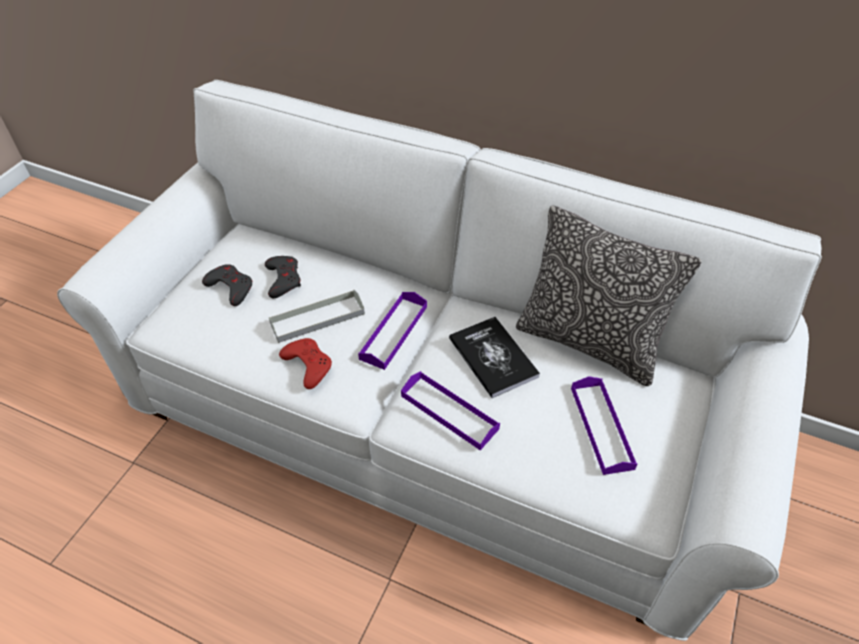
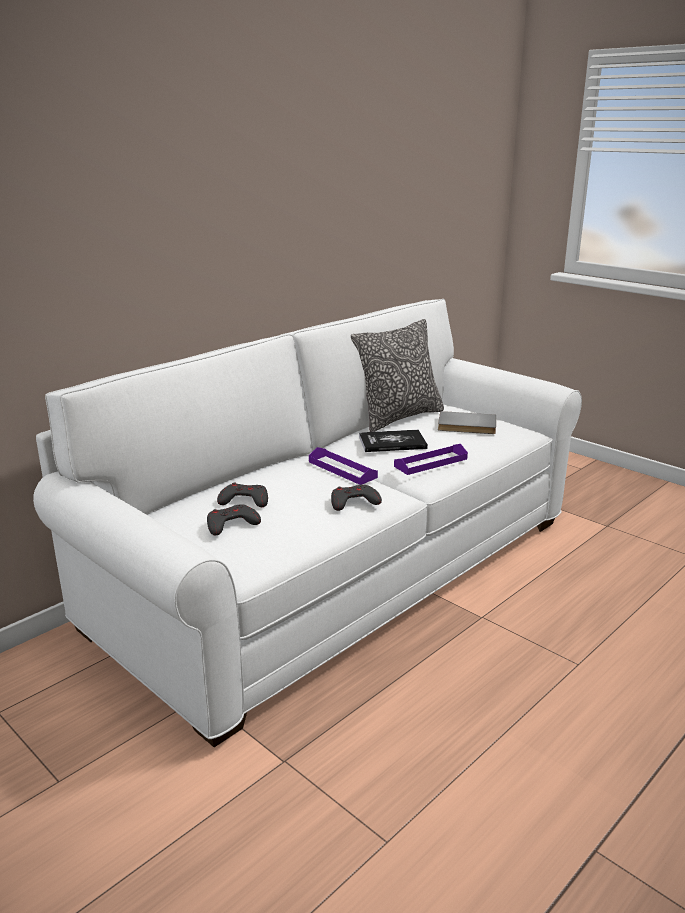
camera: 70 degrees left, 25 degrees down
grey tray [269,290,365,343] -> none
red game controller [279,338,332,389] -> grey game controller [331,485,382,511]
purple tray [571,376,637,475] -> grey book [438,411,496,434]

